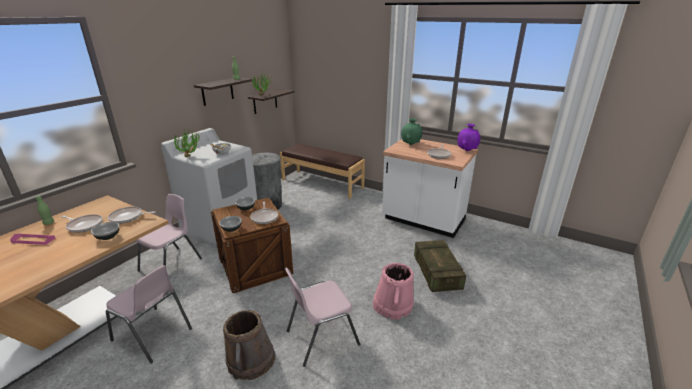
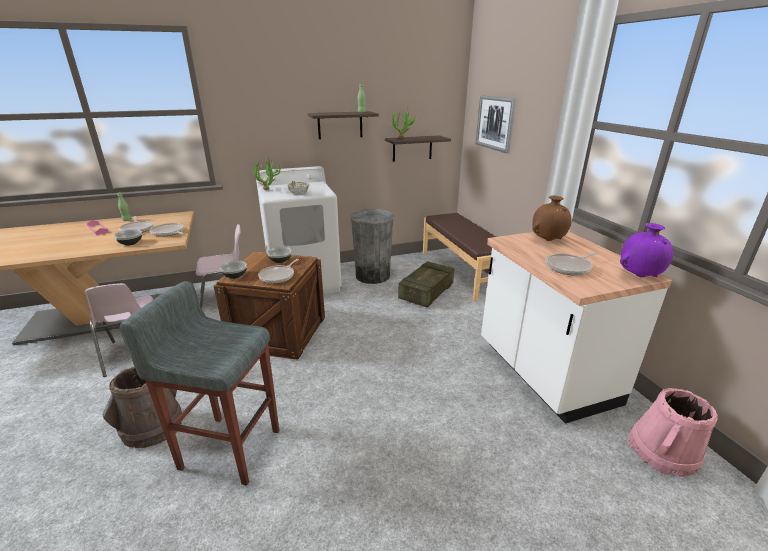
camera: 40 degrees right, 0 degrees up
pink chair [284,267,360,367] -> grey stool [119,281,279,486]
pink bucket [373,263,414,320] -> pink bucket moved to [628,388,718,477]
green vase [401,119,422,145] -> brown vase [532,196,572,241]
crate [414,240,466,292] -> crate moved to [398,261,454,307]
none -> picture [476,95,516,153]

